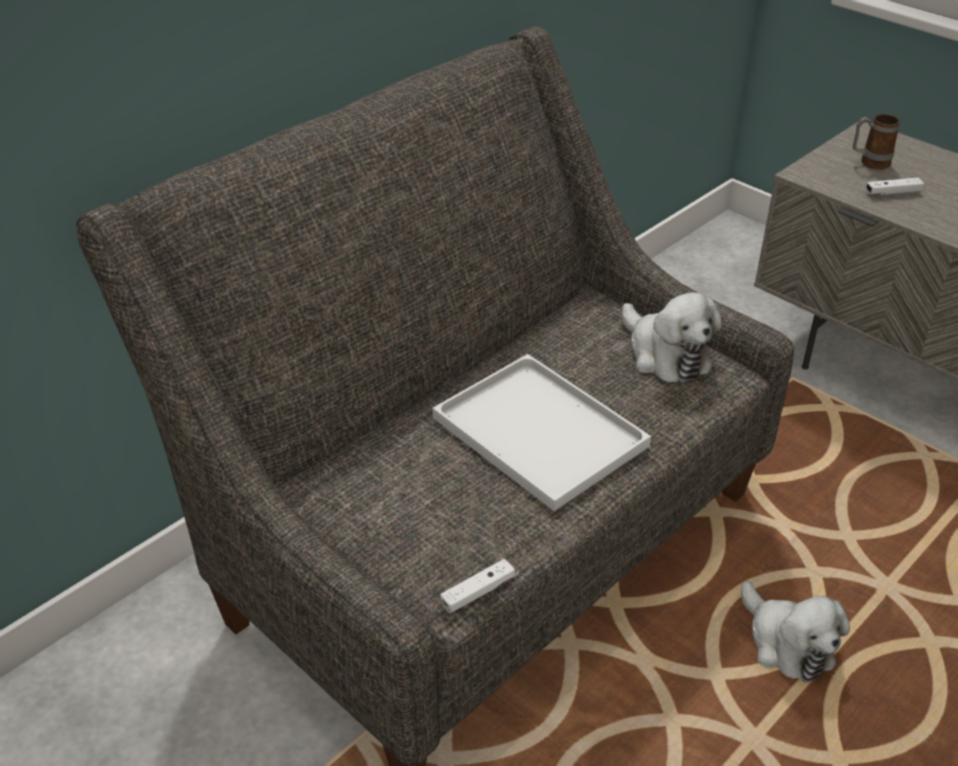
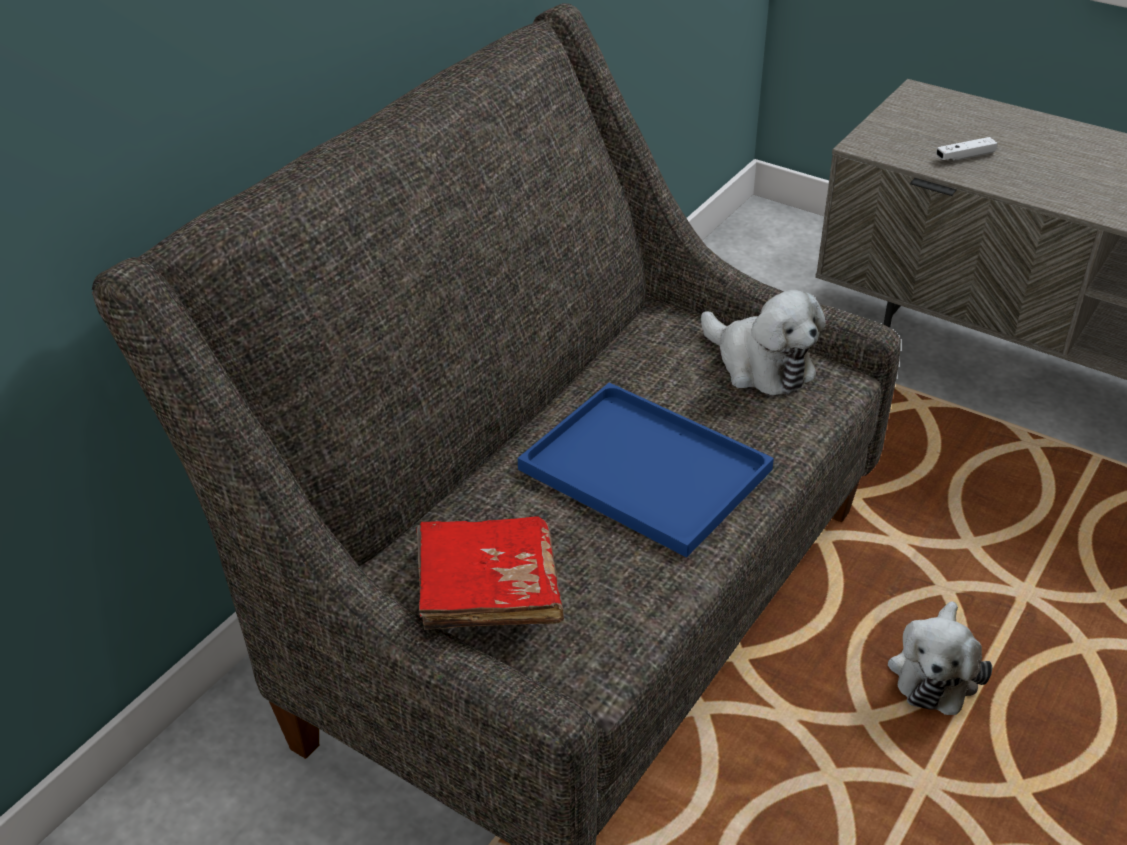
camera: 10 degrees left, 0 degrees up
white tray [433,354,651,511] -> blue tray [518,382,774,558]
white game controller [440,559,515,613] -> none
plush toy [741,581,850,683] -> plush toy turned 60 degrees clockwise [888,601,993,715]
mug [853,114,900,170] -> none
none -> red book [416,516,564,630]

